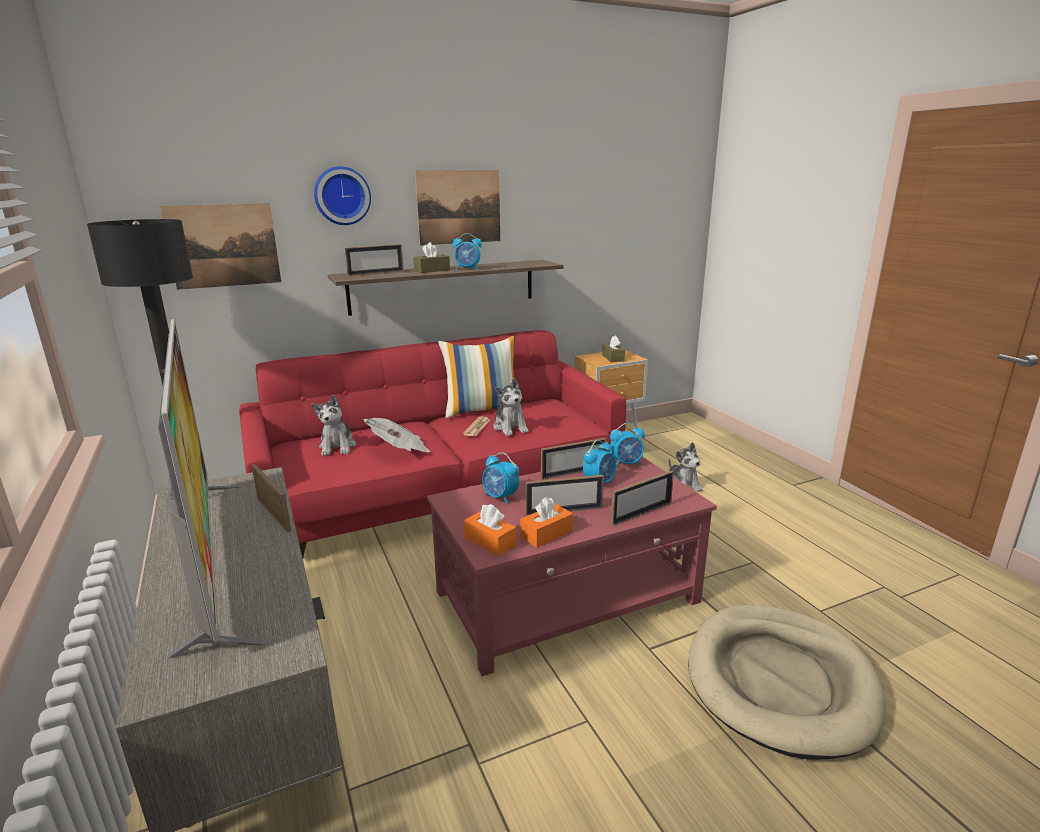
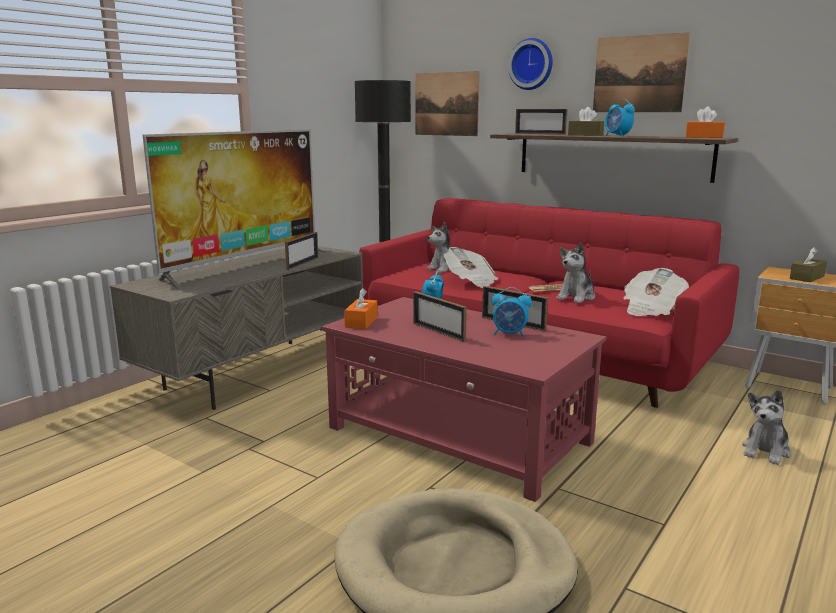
camera: 60 degrees right, 5 degrees down
pillow [438,335,515,418] -> none
orange tissue box [520,497,573,548] -> orange tissue box moved to [686,107,725,138]
alarm clock [610,423,645,466] -> none
picture frame [611,470,674,526] -> none
none -> newspaper [624,268,689,316]

